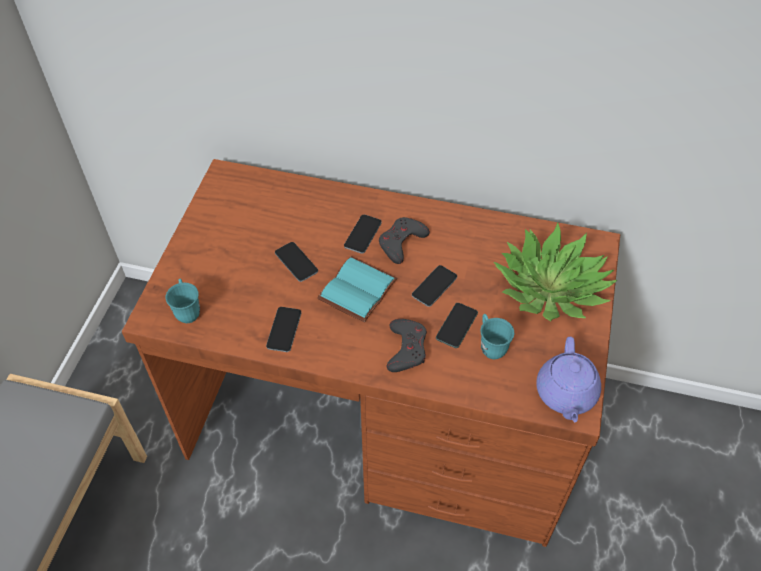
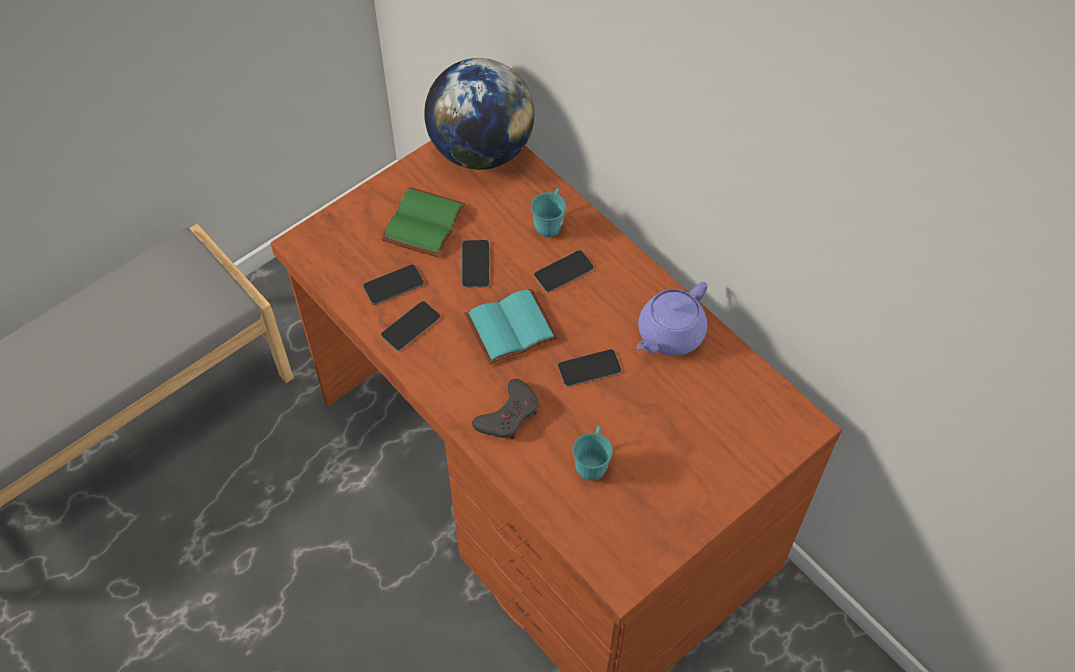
camera: 35 degrees right, 5 degrees up
turquoise mug [166,278,200,323] -> turquoise mug moved to [531,188,566,237]
grey game controller [379,217,430,264] -> none
phone [436,303,478,348] -> phone moved to [363,264,424,305]
potted plant [494,223,618,321] -> none
purple teapot [536,337,601,422] -> purple teapot moved to [637,282,708,356]
none -> green book [381,187,466,258]
none -> globe [424,58,534,170]

